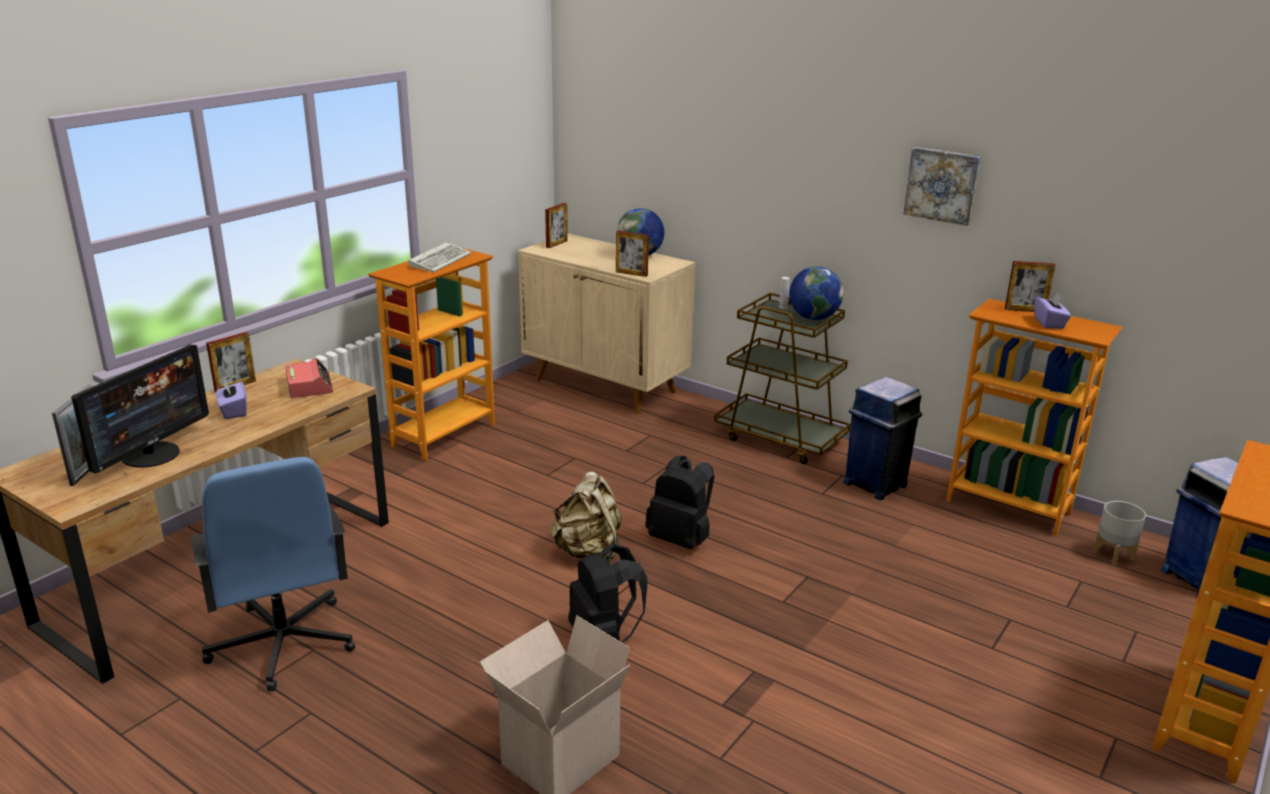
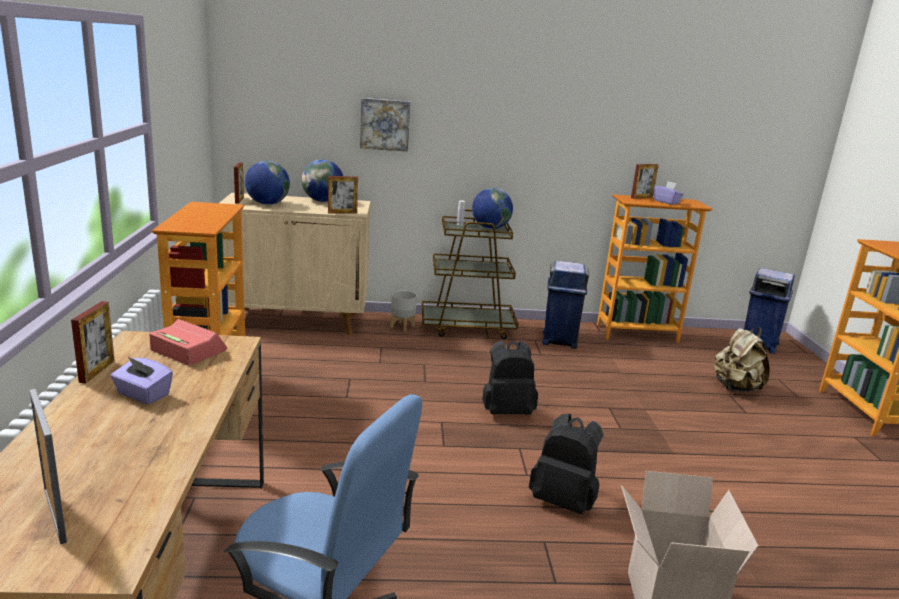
camera: 40 degrees left, 5 degrees down
monitor [71,345,209,473] -> none
keyboard [408,242,472,272] -> none
beige backpack [551,472,622,560] -> beige backpack moved to [714,327,770,392]
picture [904,147,981,226] -> picture moved to [360,98,410,152]
grey planter [1093,501,1146,566] -> grey planter moved to [390,291,417,332]
none -> globe [245,161,290,205]

